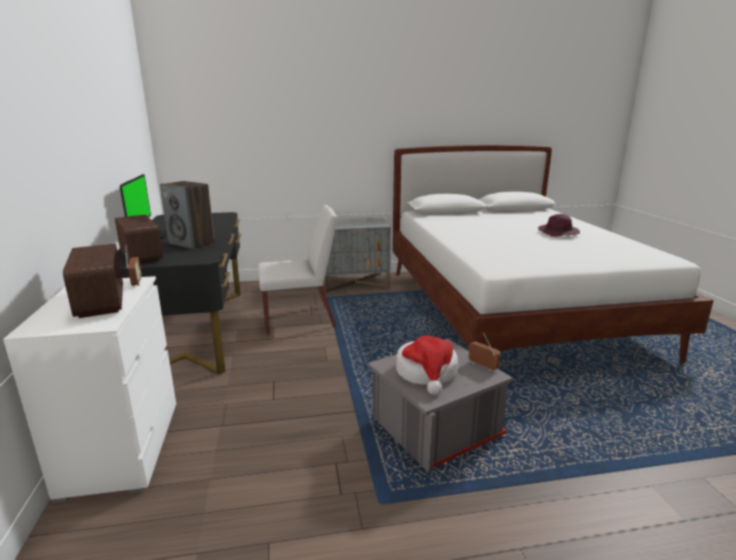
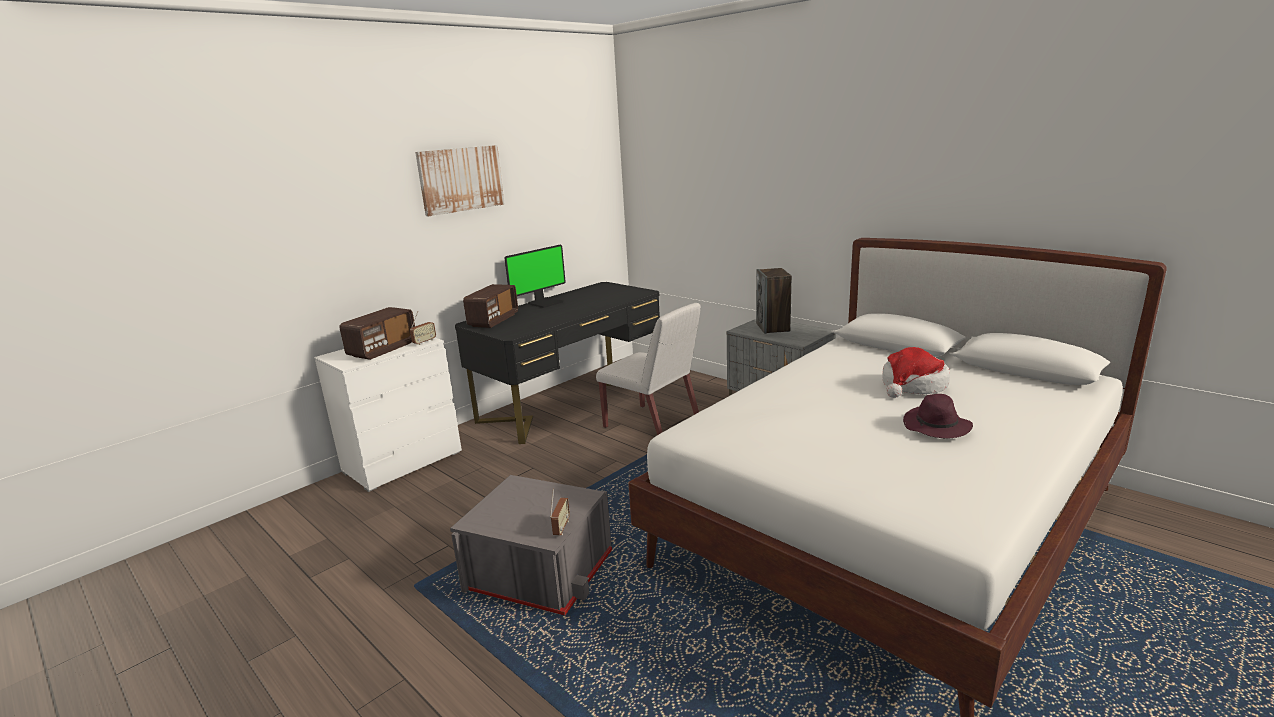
camera: 55 degrees right, 0 degrees up
speaker [160,181,215,249] -> speaker moved to [756,268,792,334]
hat [396,335,458,395] -> hat moved to [882,347,950,398]
none -> picture [415,145,505,216]

